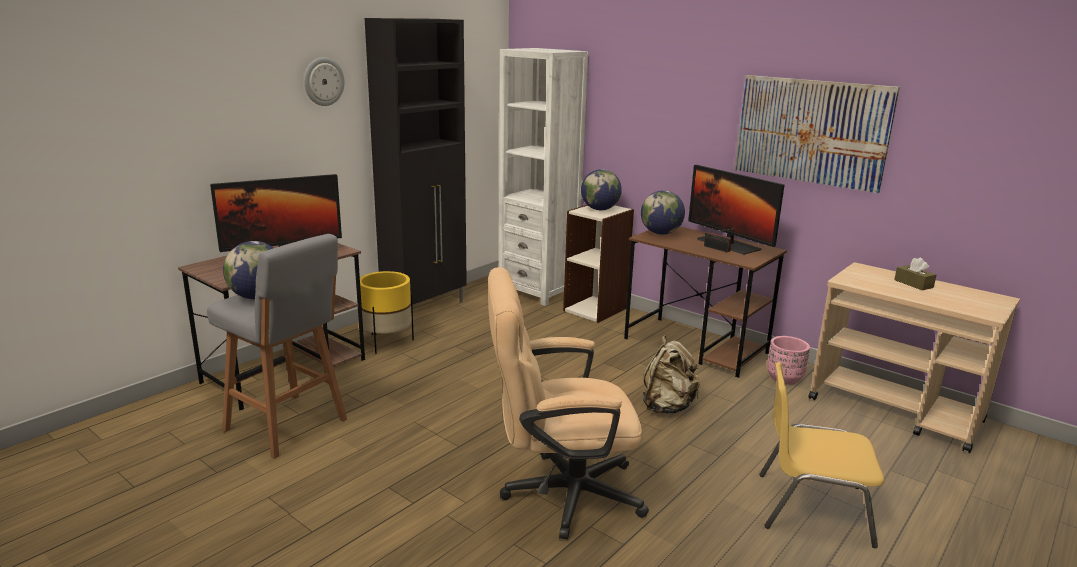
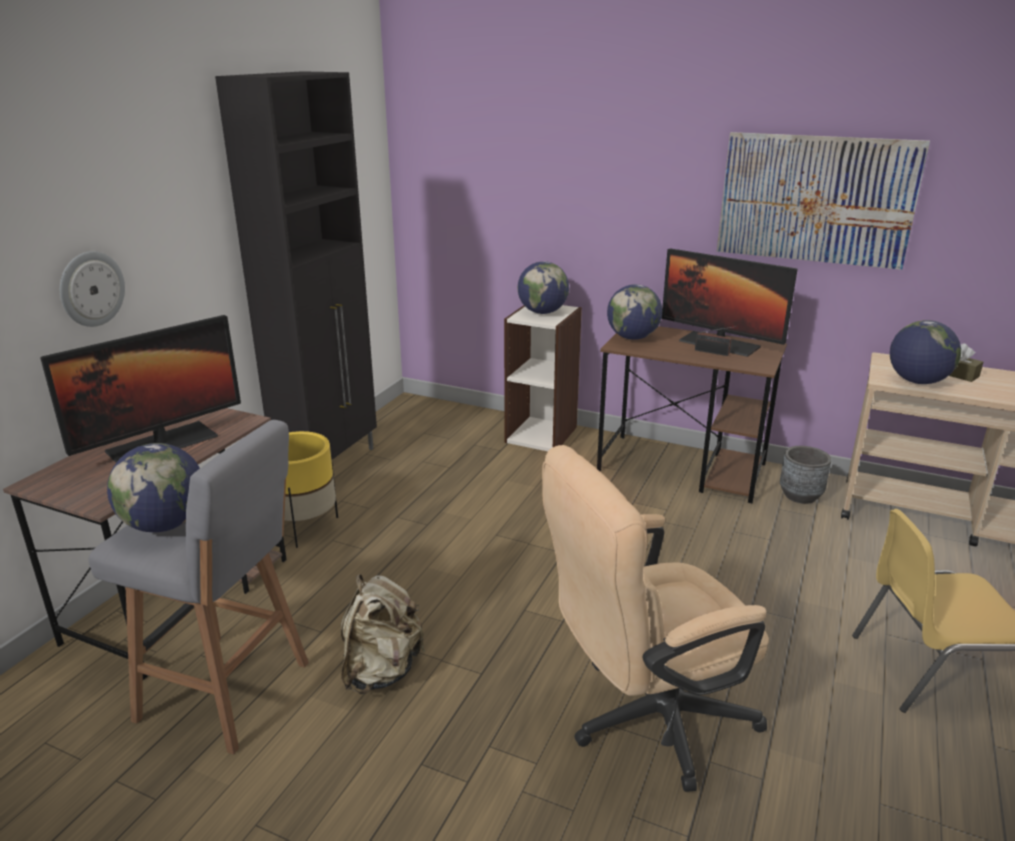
camera: 15 degrees left, 5 degrees up
wall clock [304,57,345,106] -> wall clock moved to [60,251,125,327]
white bookcase [499,48,588,306] -> none
beige backpack [643,335,700,414] -> beige backpack moved to [341,574,425,694]
pink planter [767,336,810,385] -> grey planter [780,446,831,504]
none -> globe [890,320,961,384]

